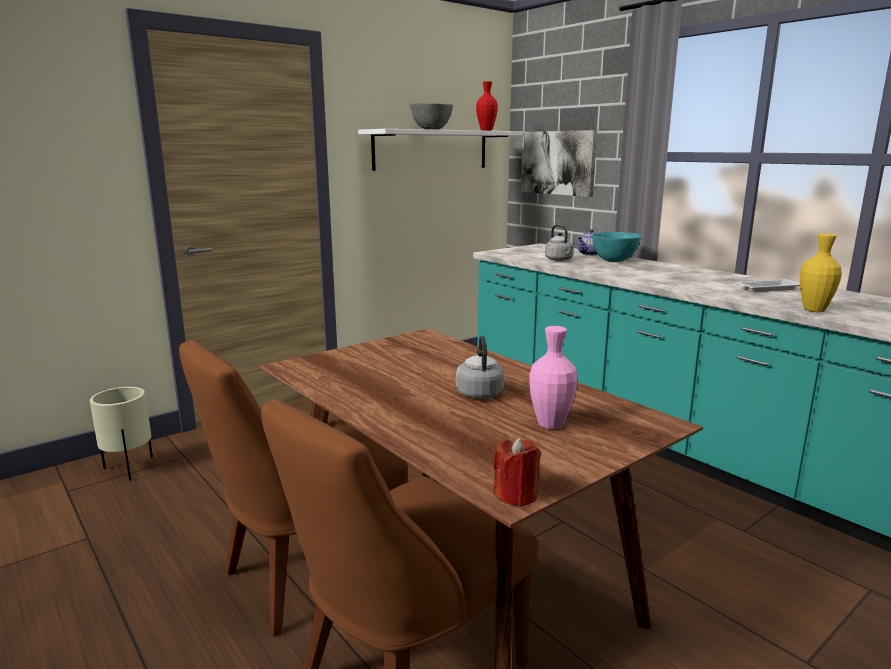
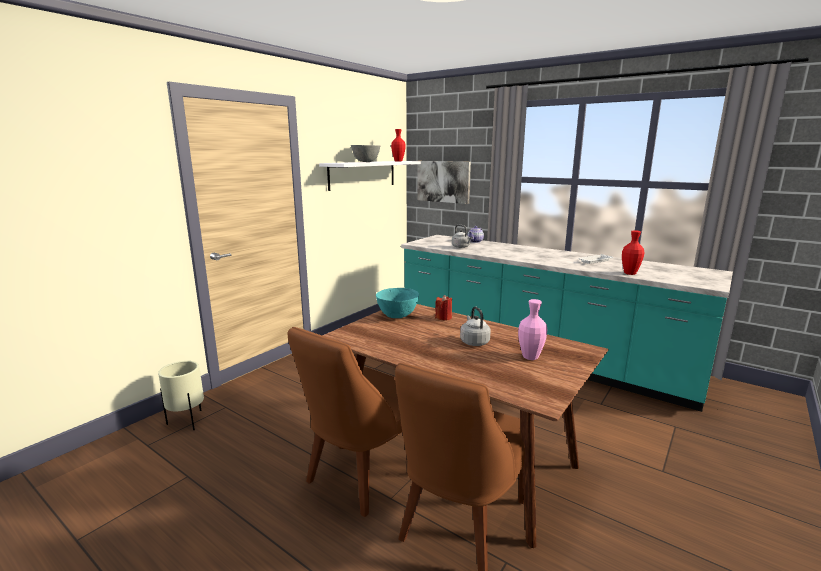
camera: 15 degrees left, 0 degrees up
red candle [493,438,541,507] -> red candle moved to [435,295,452,320]
turquoise bowl [592,232,642,262] -> turquoise bowl moved to [376,288,419,318]
yellow vase [800,234,842,312] -> red vase [622,230,645,275]

